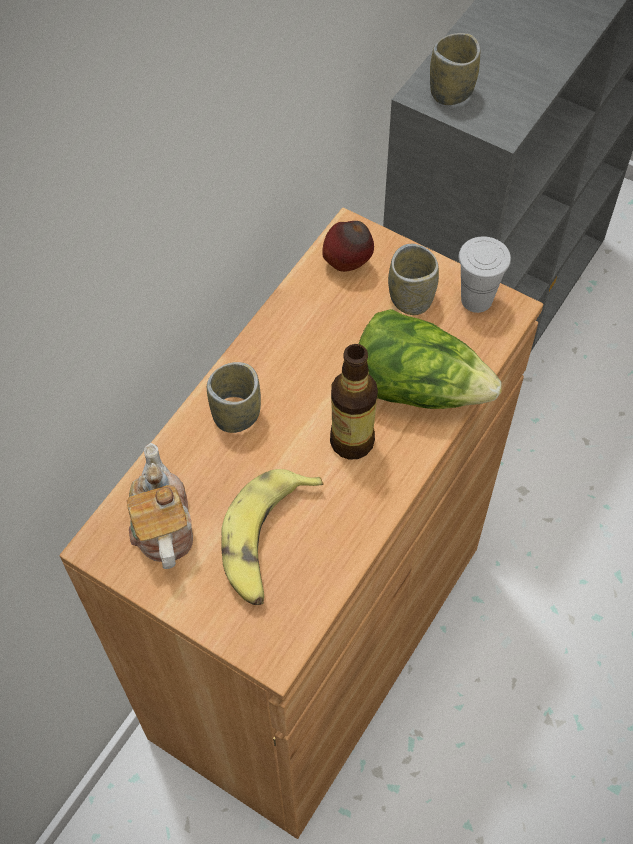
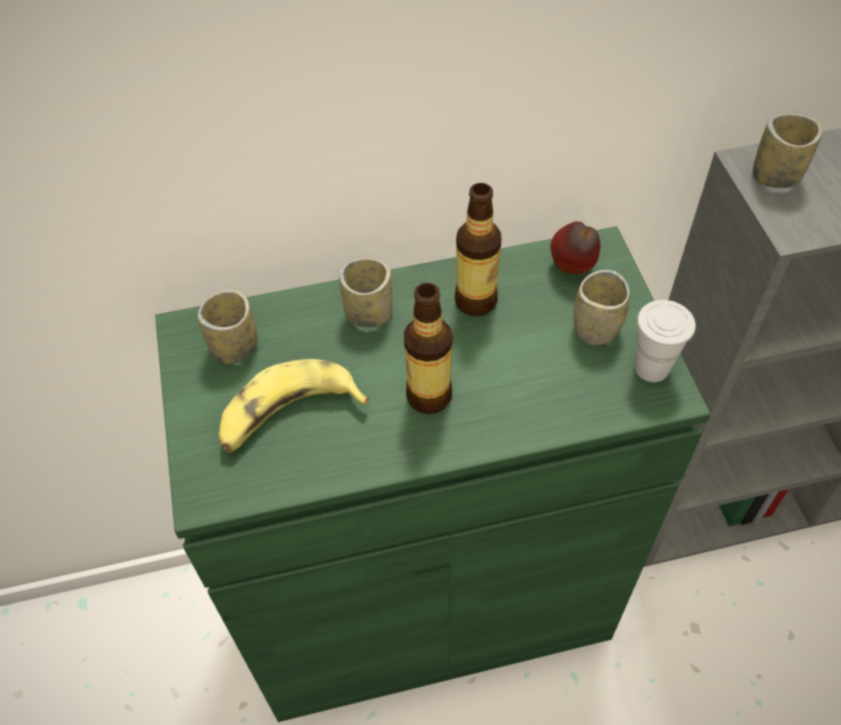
camera: 45 degrees right, 5 degrees down
brown cabinet [59,207,543,839] -> green cabinet [155,227,711,722]
teapot [127,443,193,569] -> cup [198,290,257,364]
lettuce [359,309,502,409] -> none
none -> bottle [454,183,501,316]

